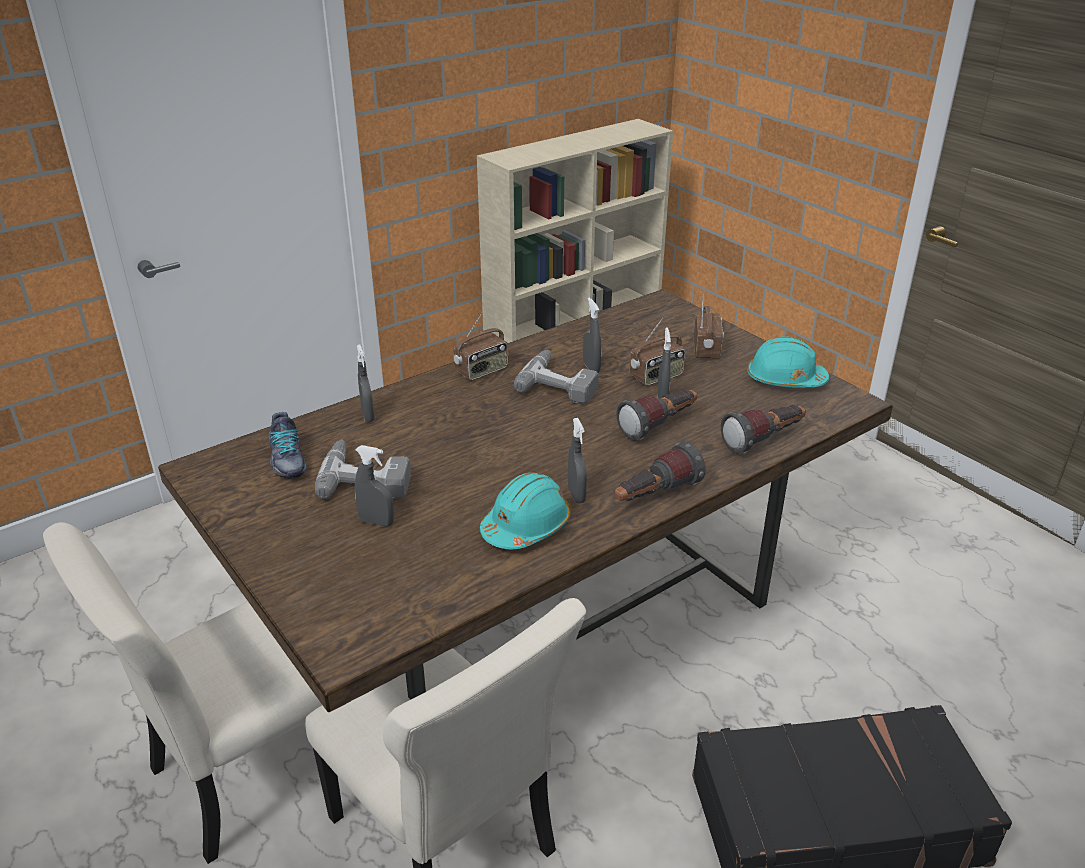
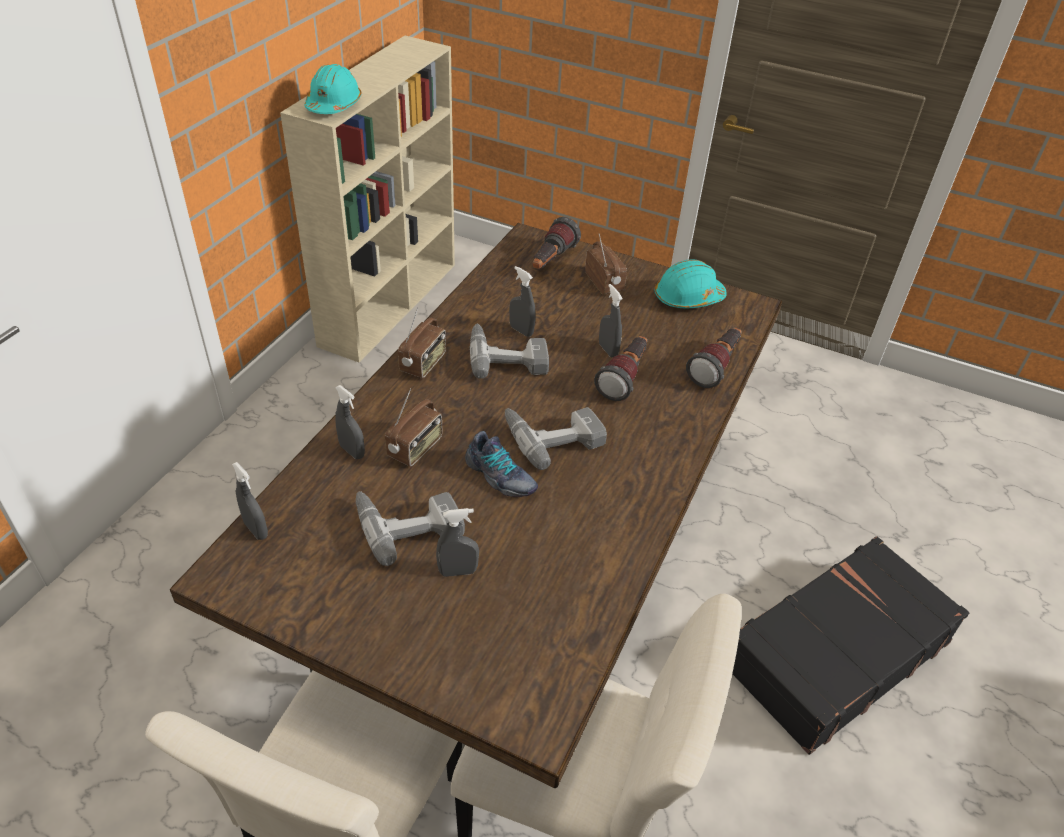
camera: 30 degrees left, 10 degrees up
shoe [269,412,307,479] -> shoe moved to [465,431,538,497]
turquoise hard hat [480,472,571,549] -> turquoise hard hat moved to [304,64,362,114]
grey spray bottle [568,418,587,503] -> grey spray bottle moved to [232,462,268,540]
flashlight [614,442,705,501] -> flashlight moved to [532,217,581,269]
radio [630,318,686,386] -> radio moved to [385,389,442,467]
none -> power drill [505,407,607,470]

